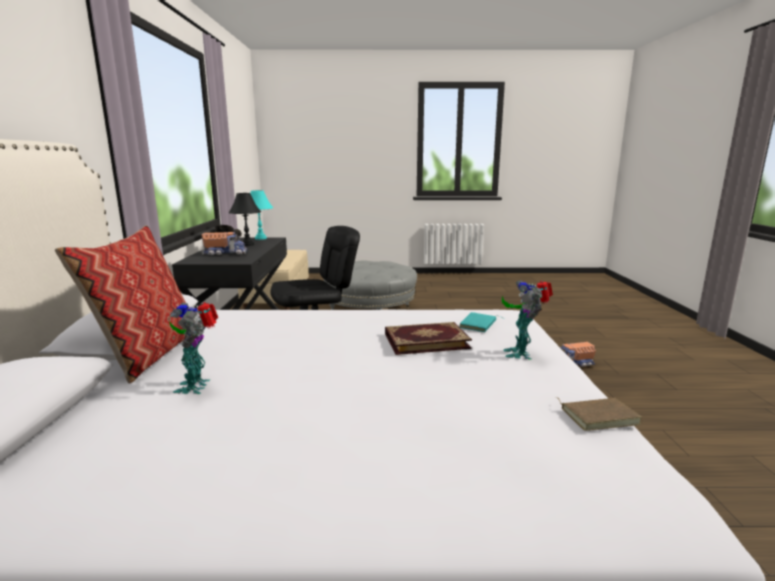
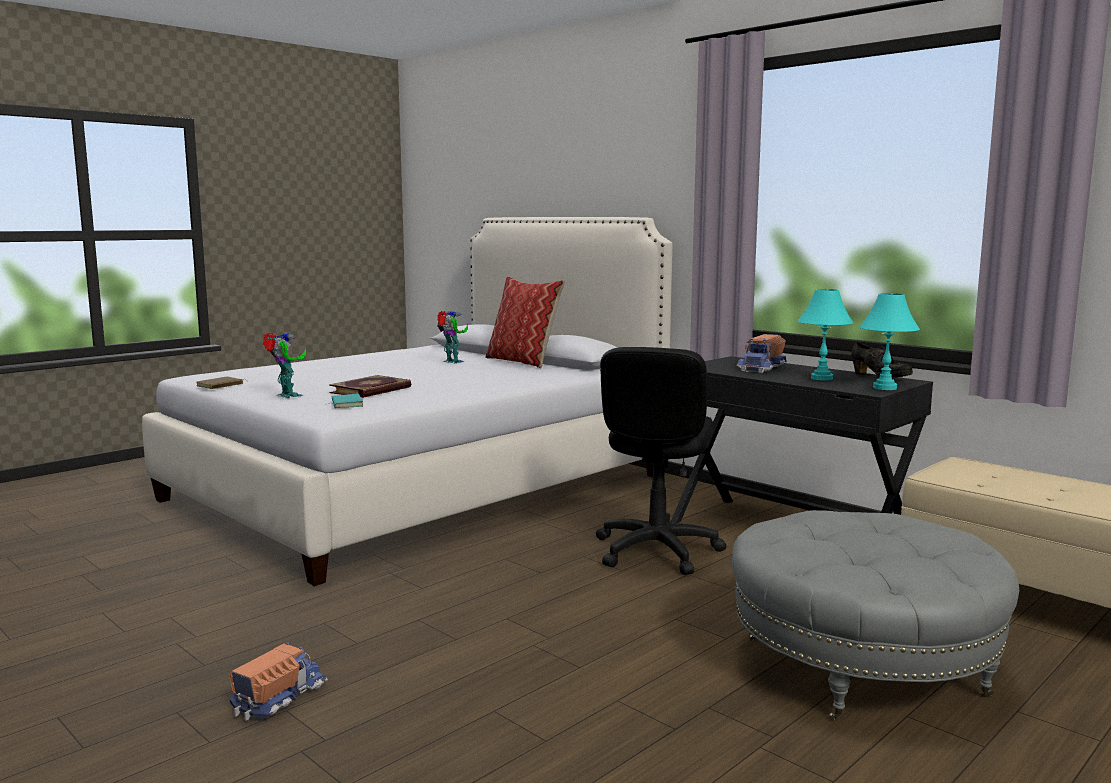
camera: 135 degrees right, 5 degrees down
black table lamp [229,193,261,246] -> turquoise table lamp [797,289,853,380]

